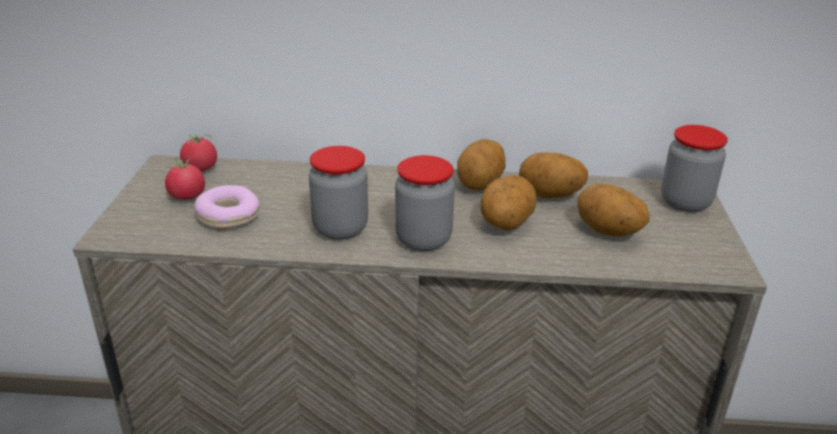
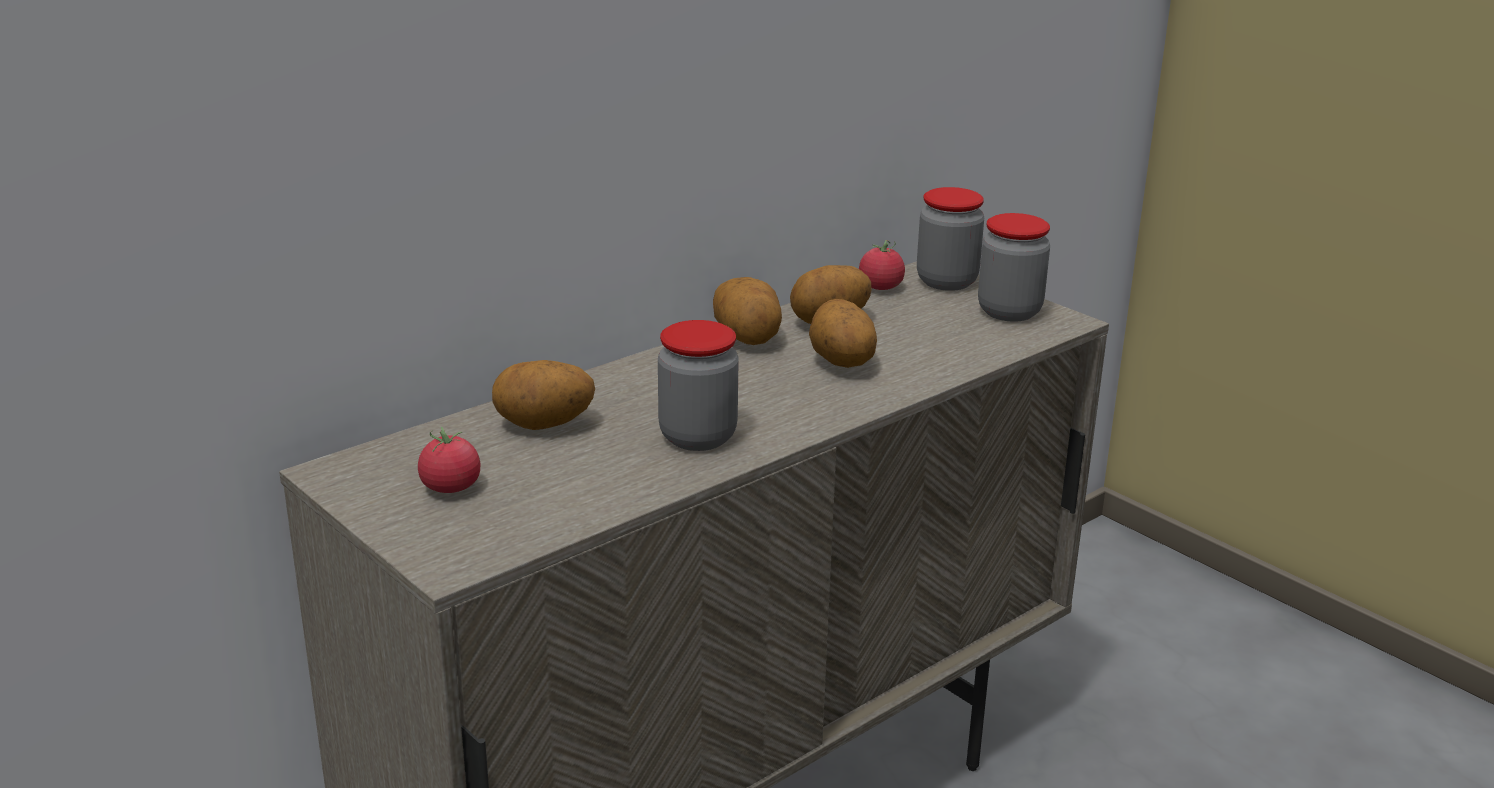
camera: 45 degrees left, 5 degrees down
tomato [180,134,217,171] -> tomato moved to [859,240,905,290]
donut [194,185,260,229] -> none
jar [395,155,455,251] -> jar moved to [978,213,1050,322]
potato [577,184,649,236] -> potato moved to [492,360,595,430]

